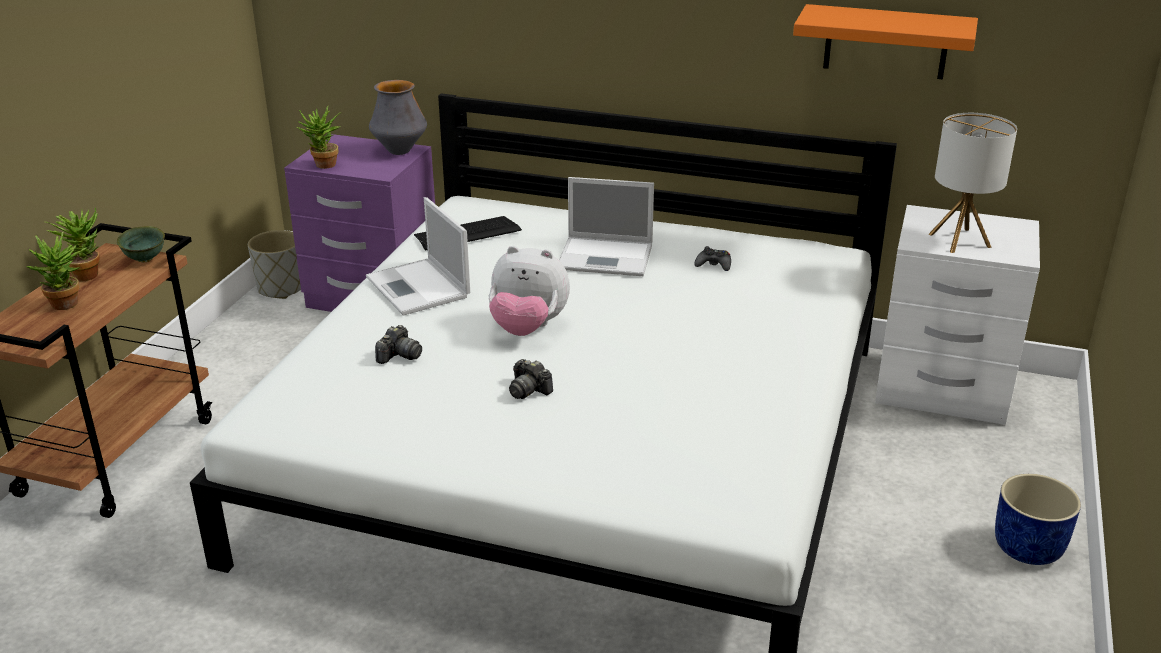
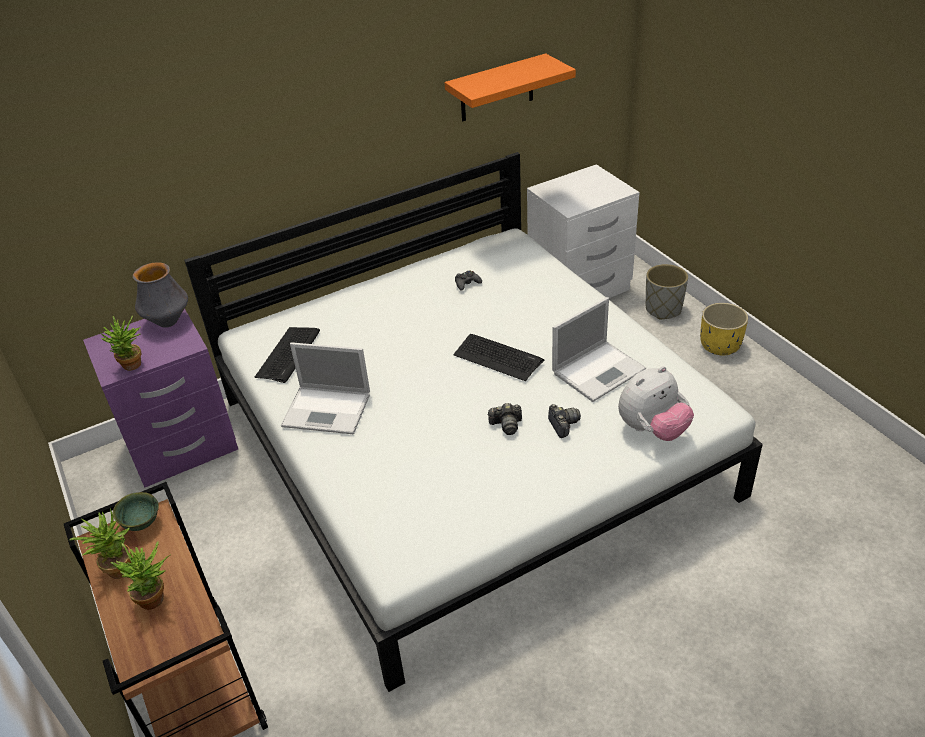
camera: 45 degrees left, 10 degrees up
grey planter [248,230,301,299] -> grey planter moved to [646,264,688,320]
camera [375,325,422,364] -> camera moved to [548,404,581,438]
plush toy [489,246,570,336] -> plush toy moved to [618,366,694,441]
laptop [559,177,654,276] -> laptop moved to [552,297,646,402]
table lamp [929,113,1017,253] -> none
blue planter [995,474,1081,565] -> yellow planter [700,303,748,355]
none -> keyboard [453,334,544,381]

